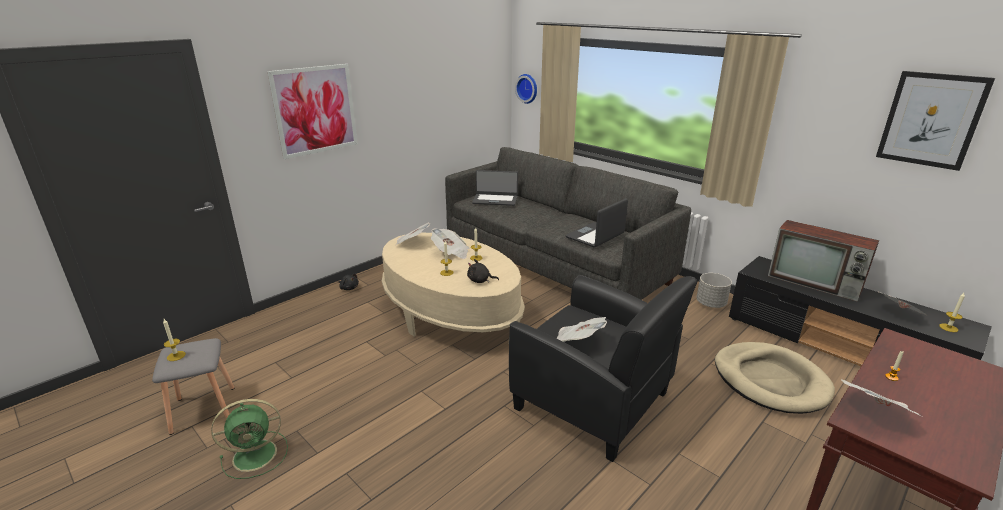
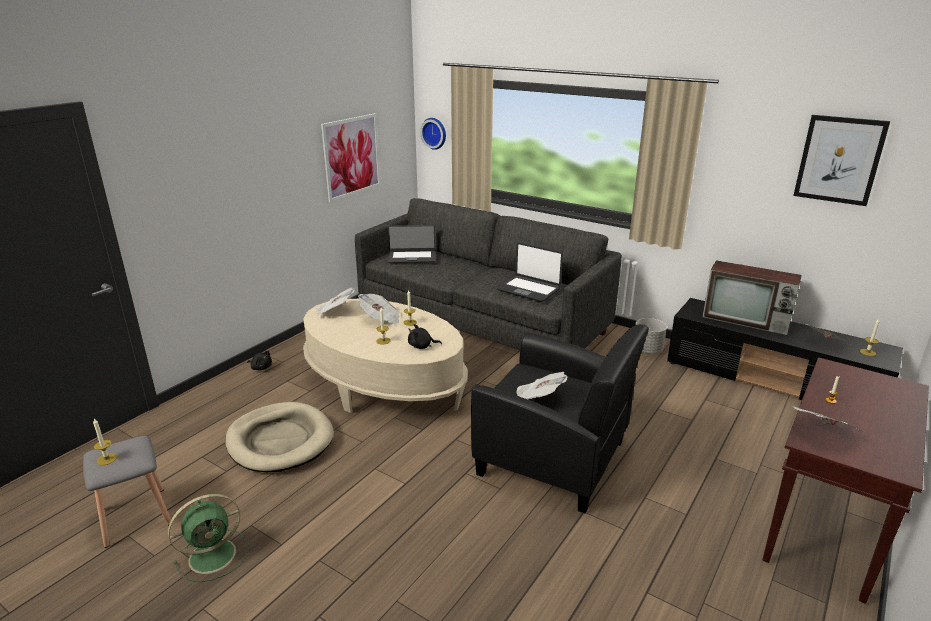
camera: 10 degrees left, 0 degrees up
picture [267,64,358,159] -> picture moved to [321,113,381,202]
laptop [566,198,628,247] -> laptop turned 90 degrees counterclockwise [497,242,563,302]
beige dog bed [715,342,835,414] -> beige dog bed moved to [225,402,334,472]

